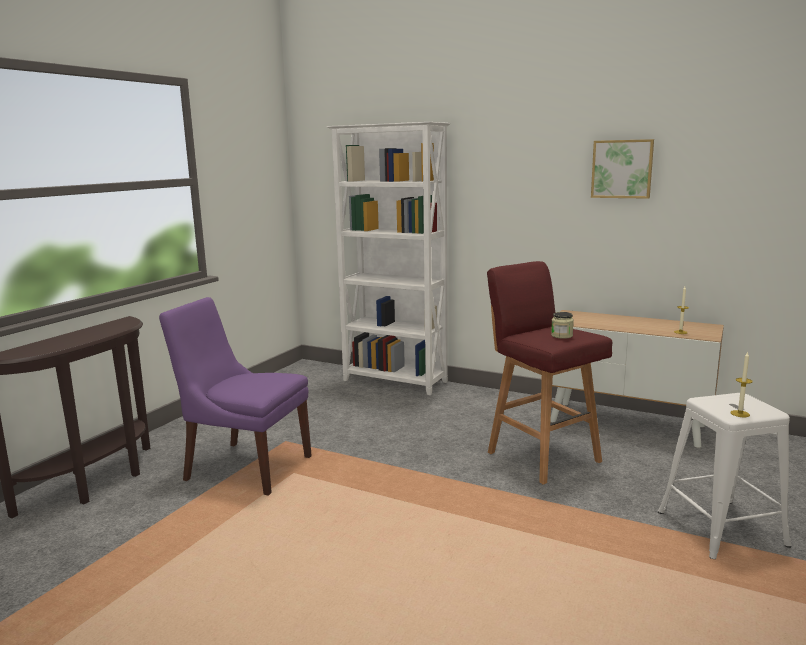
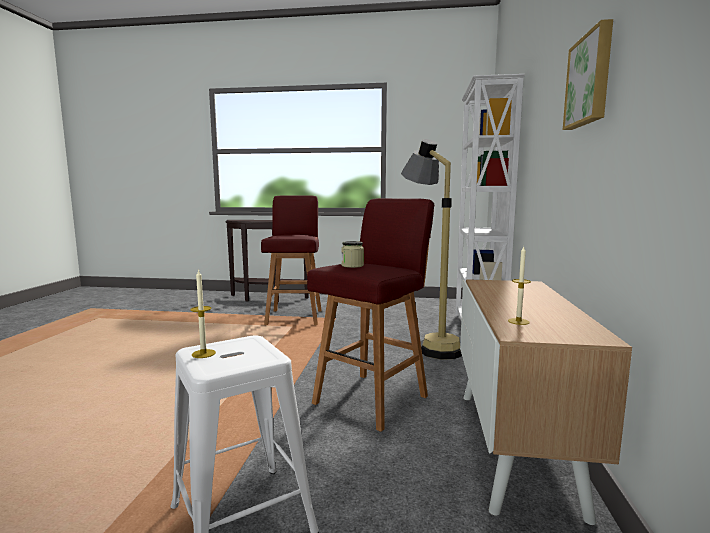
camera: 70 degrees right, 5 degrees down
purple chair [159,297,312,496] -> red stool [261,195,322,325]
none -> floor lamp [401,139,462,360]

